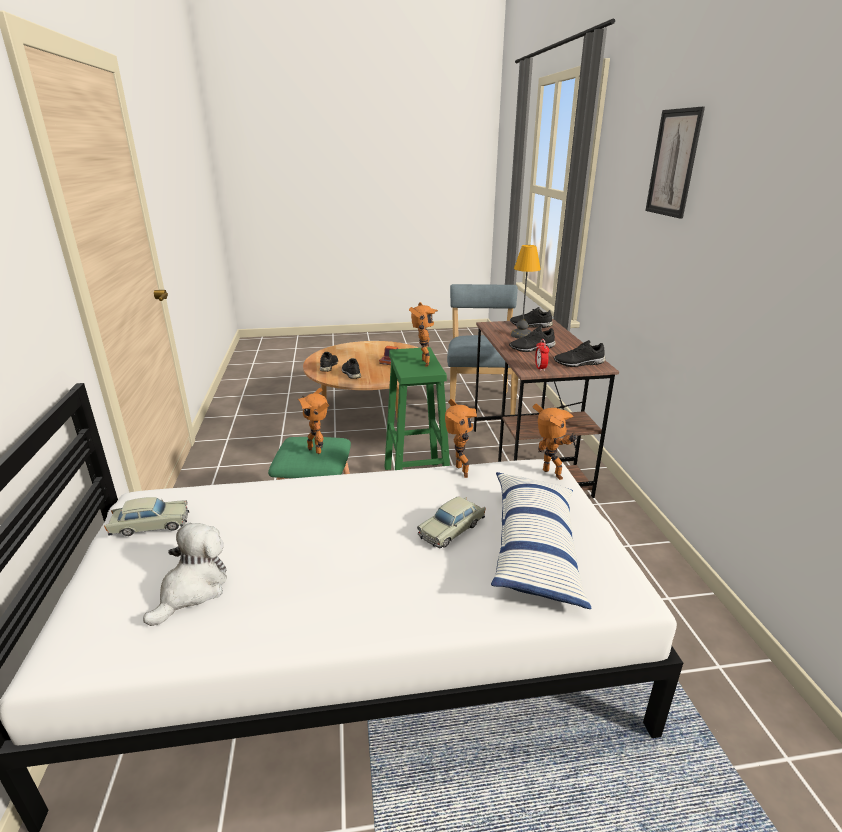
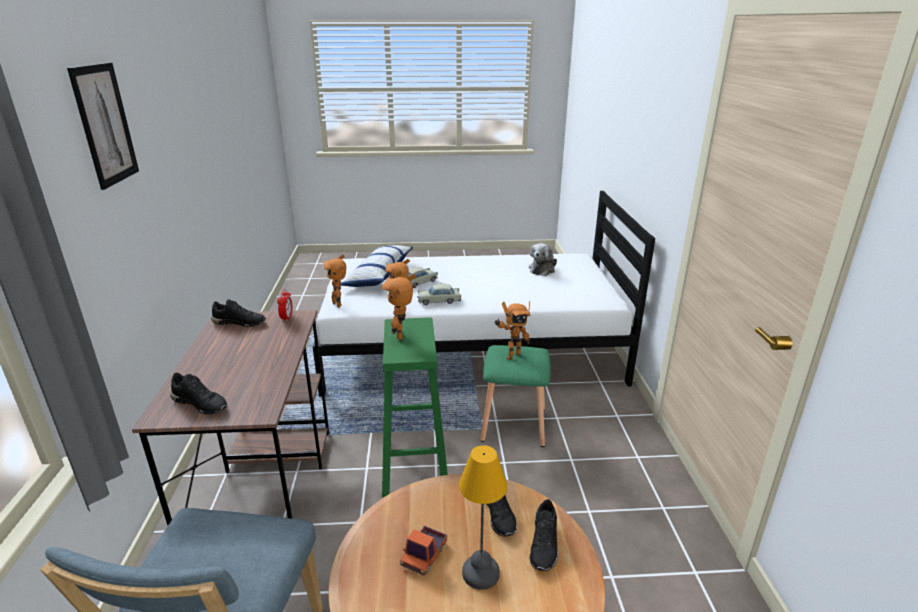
camera: 175 degrees left, 0 degrees up
beige toy car [104,497,189,536] -> beige toy car moved to [418,284,461,305]
toy robot [298,388,329,454] -> toy robot turned 90 degrees clockwise [494,301,531,360]
black shoe [509,326,556,352] -> none
table lamp [511,245,541,339] -> table lamp moved to [459,445,507,590]

